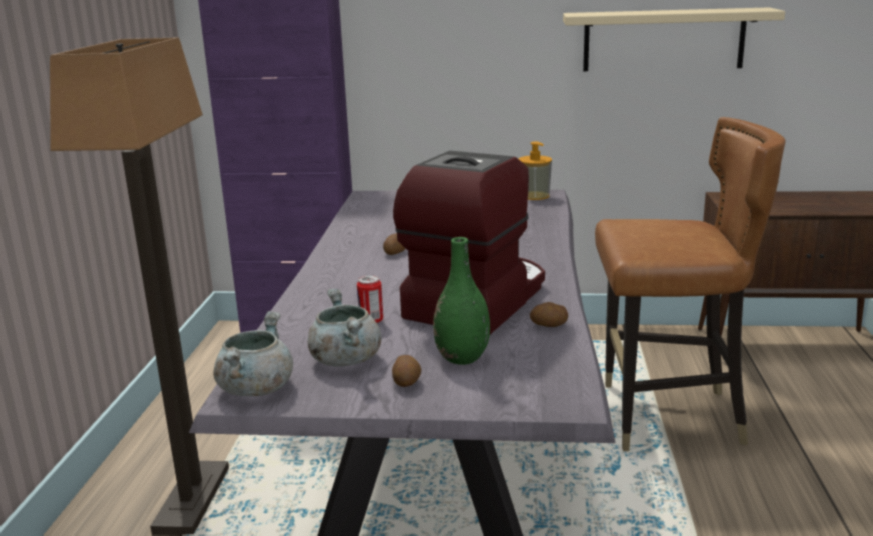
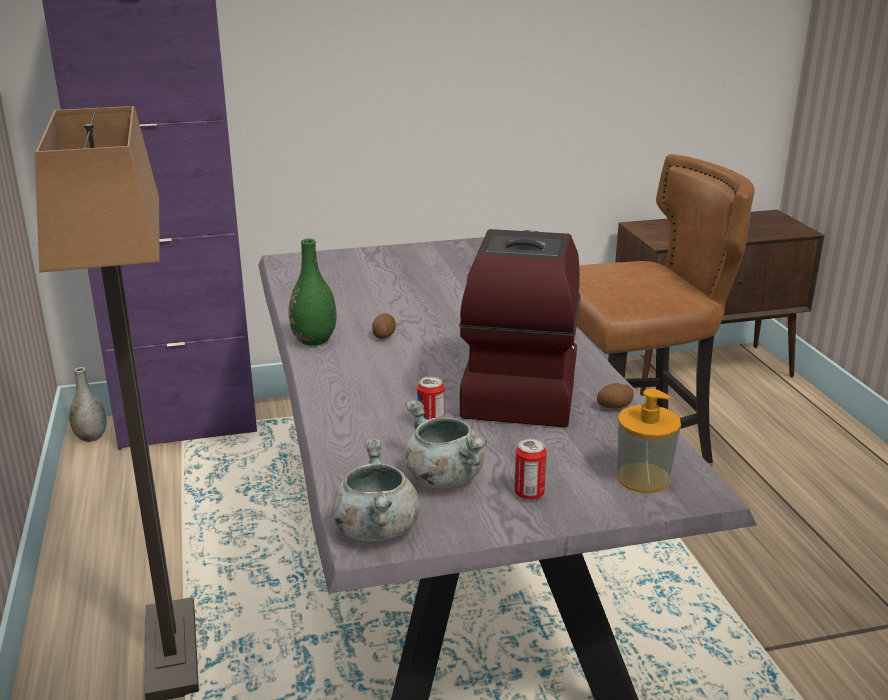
camera: 20 degrees left, 5 degrees up
potato [392,355,421,387] -> can [514,439,547,500]
green vase [433,237,490,365] -> green vase moved to [288,239,336,346]
soap dispenser [519,142,552,200] -> soap dispenser moved to [617,388,681,493]
beige shelf [563,7,785,71] -> none
none -> grey vase [69,367,107,442]

